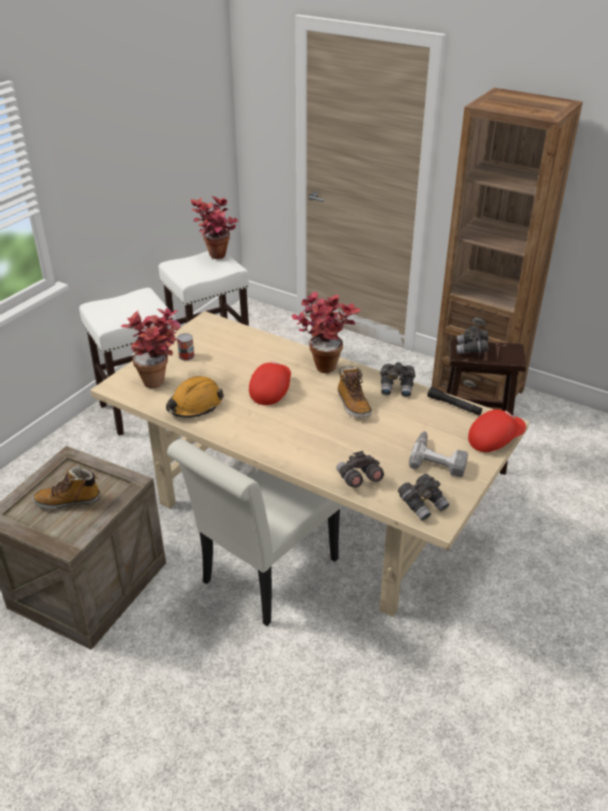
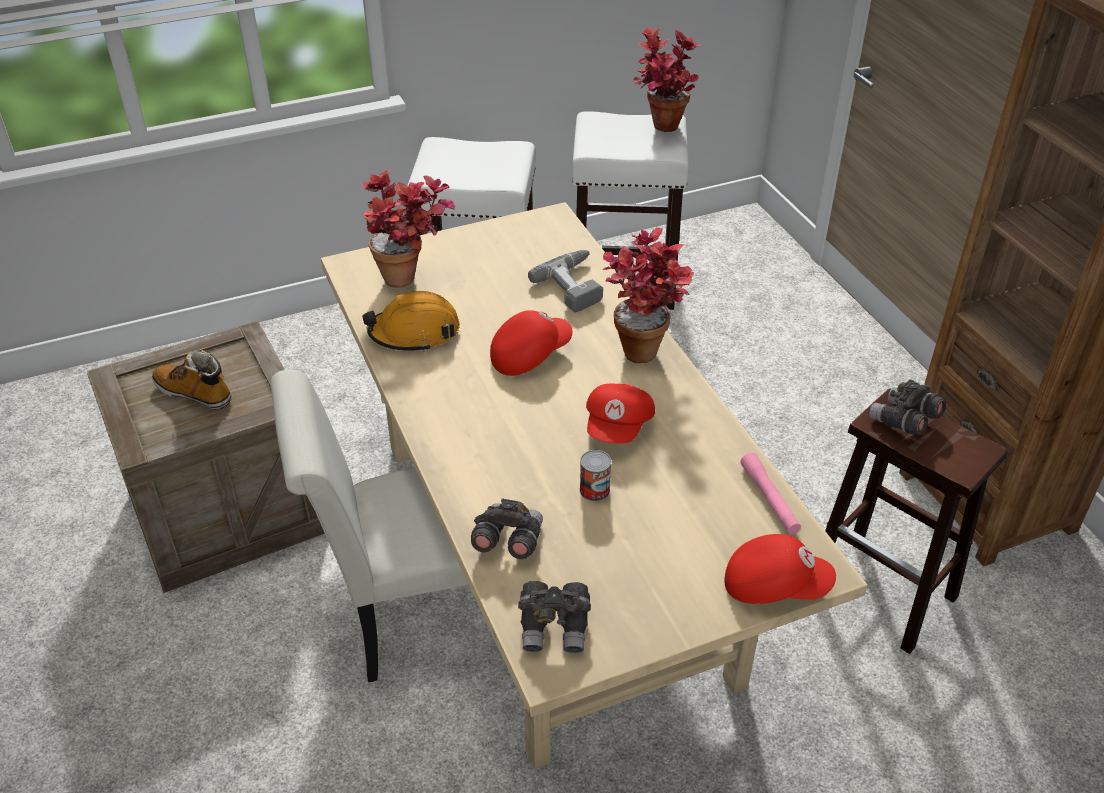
camera: 35 degrees right, 5 degrees up
can [177,333,195,361] -> can moved to [580,450,611,502]
boot [338,365,372,418] -> red cap [586,383,655,443]
grey binoculars [380,362,415,397] -> none
power drill [409,431,468,477] -> power drill moved to [528,250,603,313]
black flashlight [428,387,482,415] -> pink flashlight [740,453,801,534]

